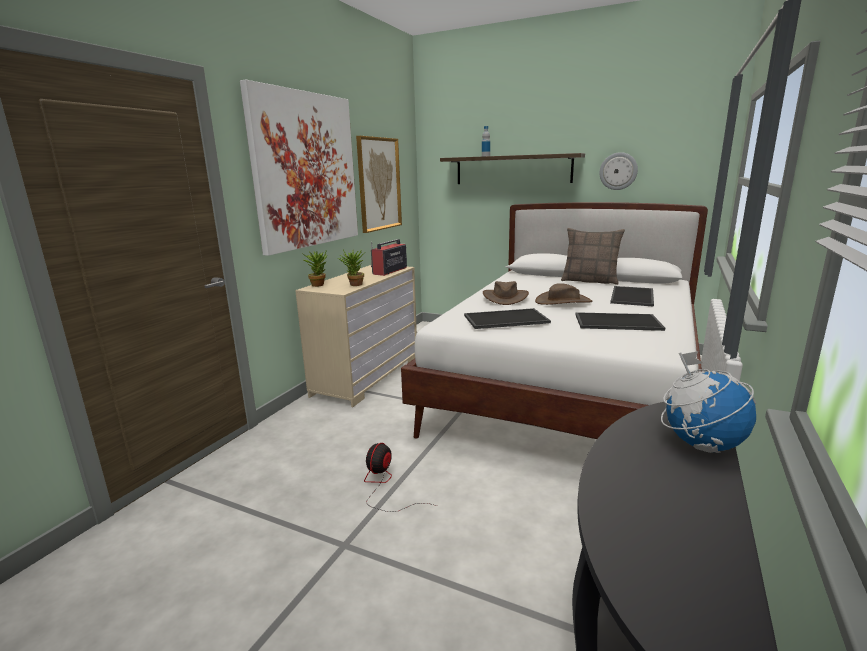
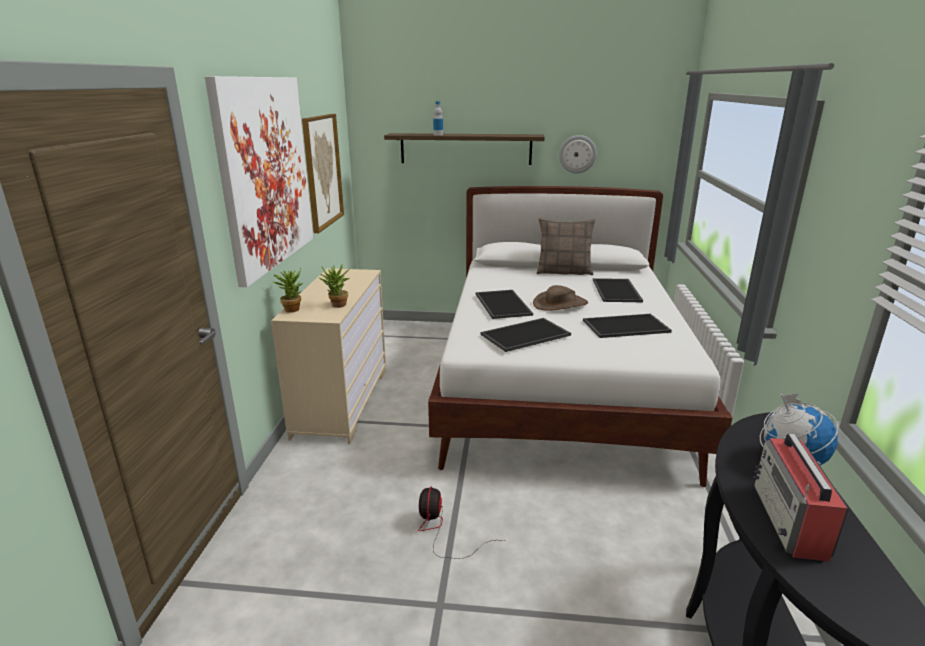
camera: 20 degrees left, 5 degrees up
radio [371,239,407,276] -> radio moved to [753,434,849,562]
brown hat [483,281,529,305] -> tray [476,290,533,319]

